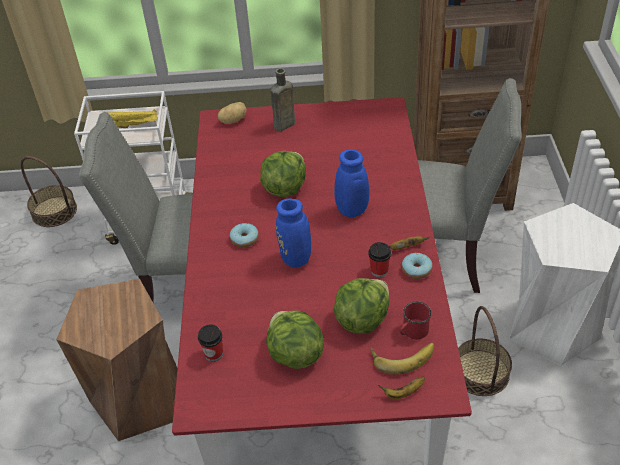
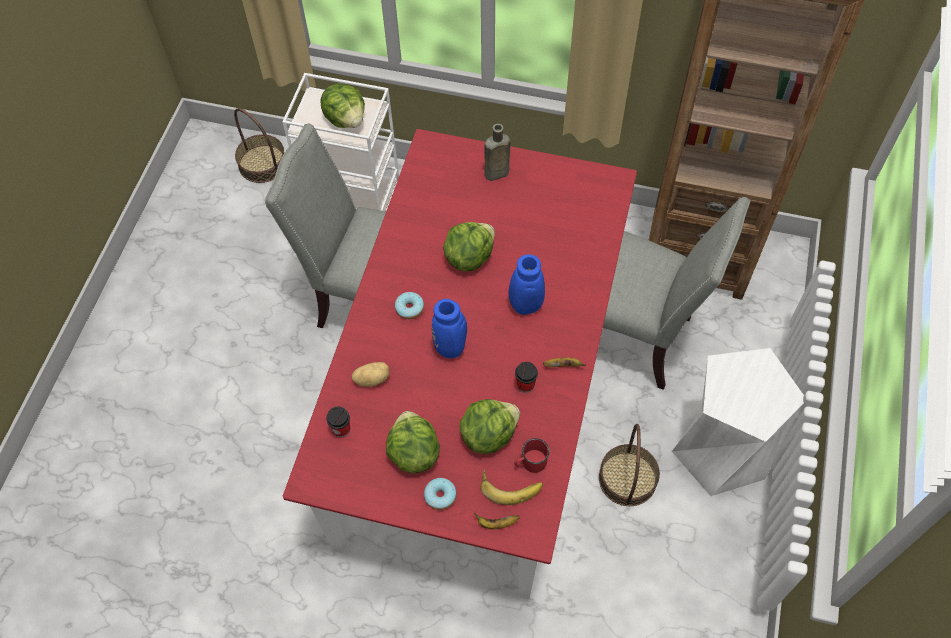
camera: 15 degrees right, 15 degrees up
brown stool [56,279,177,441] -> none
yellow tray [104,109,157,128] -> lettuce [321,83,365,128]
potato [218,102,247,124] -> potato moved to [351,362,389,387]
donut [402,253,432,279] -> donut moved to [424,478,457,510]

